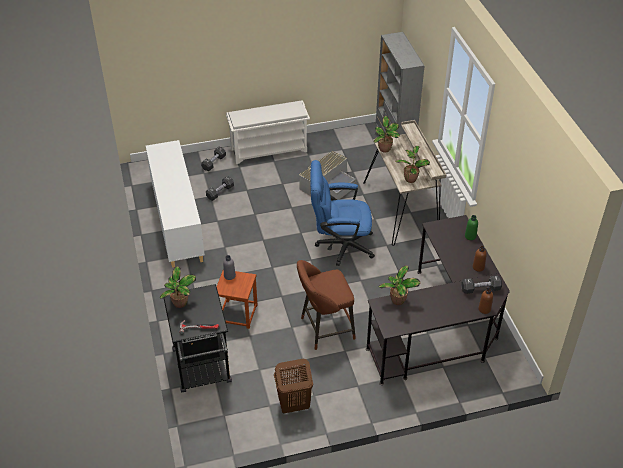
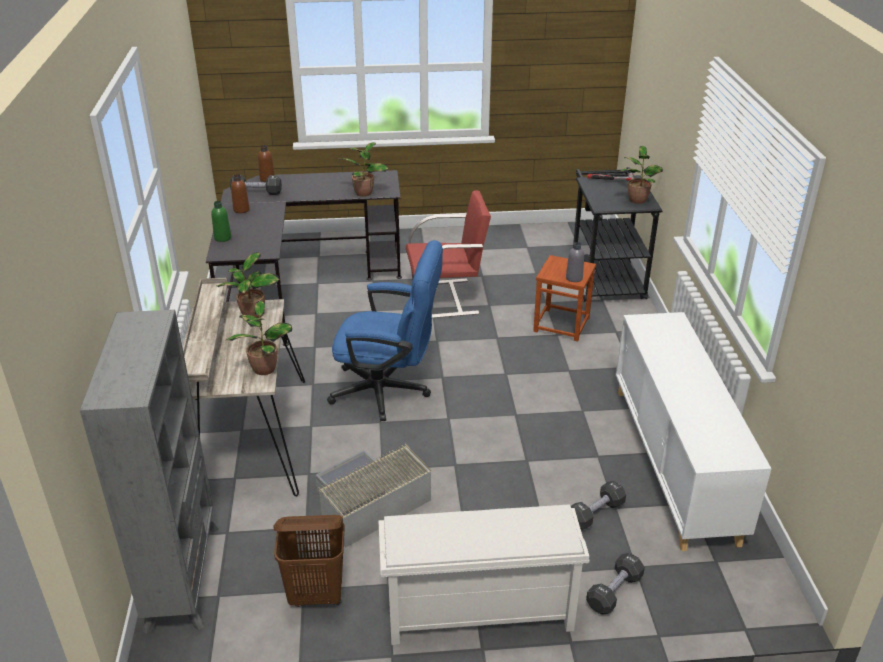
camera: 170 degrees left, 10 degrees down
brown laundry basket [274,359,313,414] -> brown laundry basket moved to [274,515,345,607]
brown stool [297,260,356,350] -> red chair [406,190,491,318]

